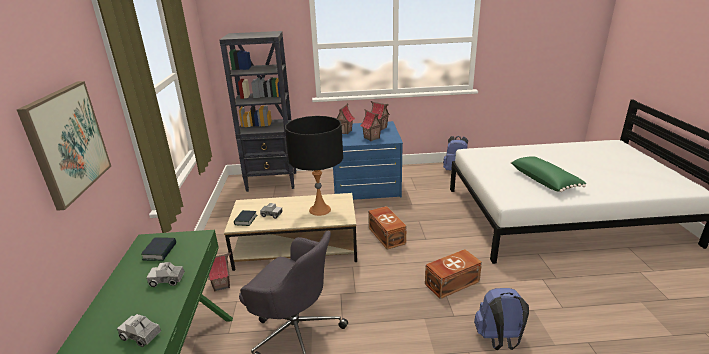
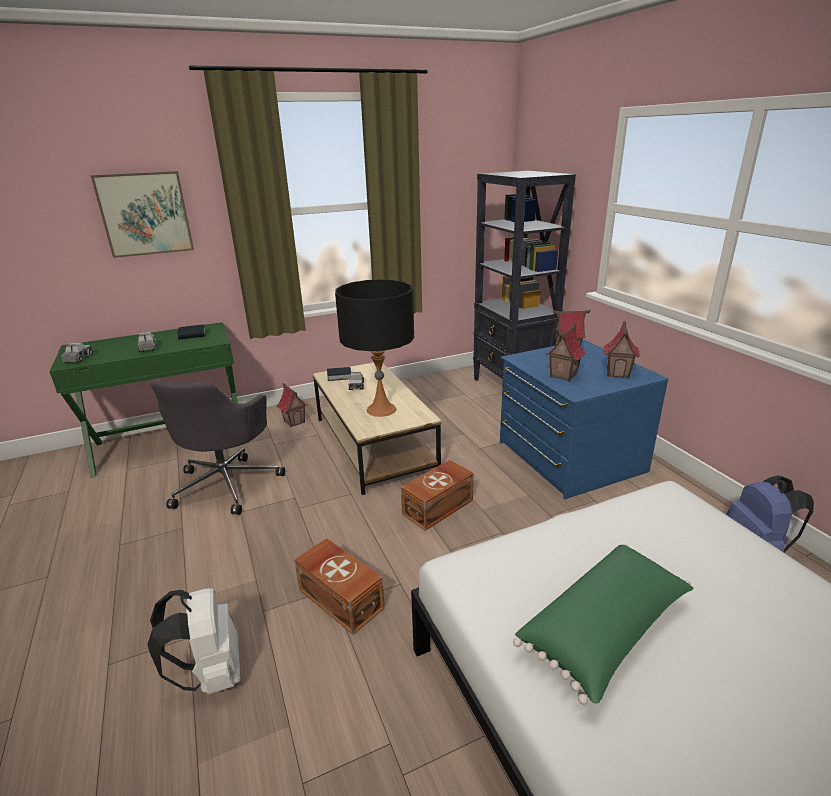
camera: 70 degrees right, 0 degrees up
blue backpack [474,288,529,350] -> white backpack [147,588,241,695]

